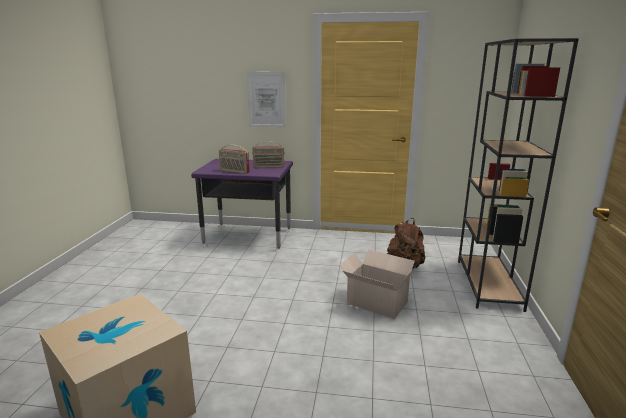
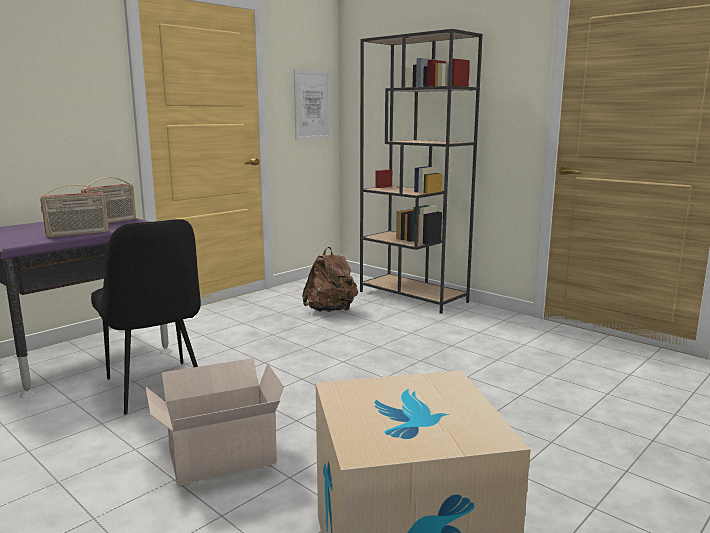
camera: 55 degrees left, 5 degrees down
picture [246,72,286,128] -> picture moved to [294,69,331,140]
cardboard box [340,249,416,319] -> cardboard box moved to [146,358,284,486]
none -> black chair [91,219,201,414]

